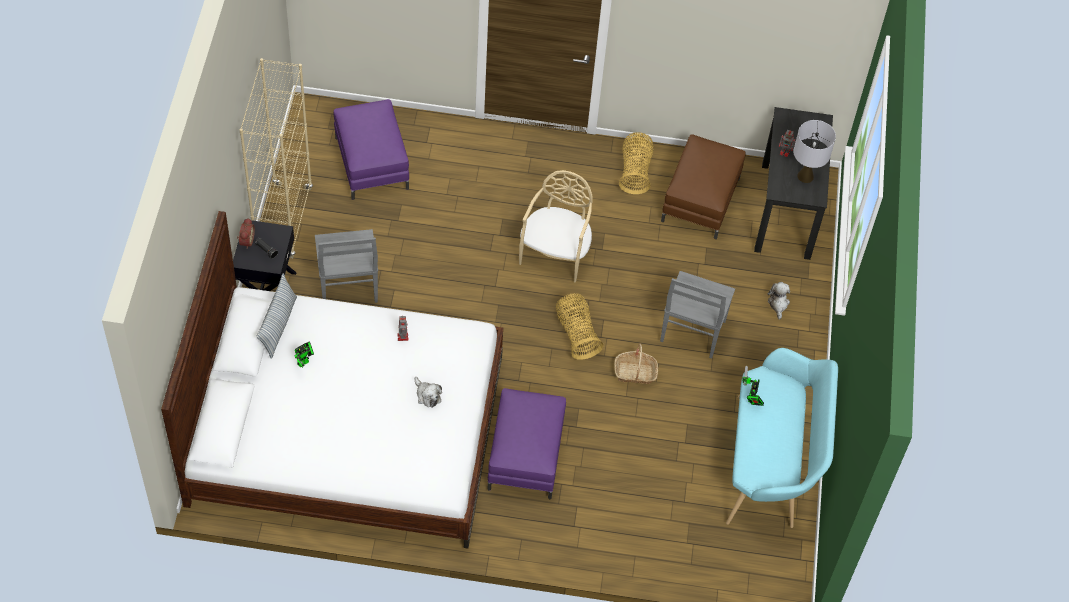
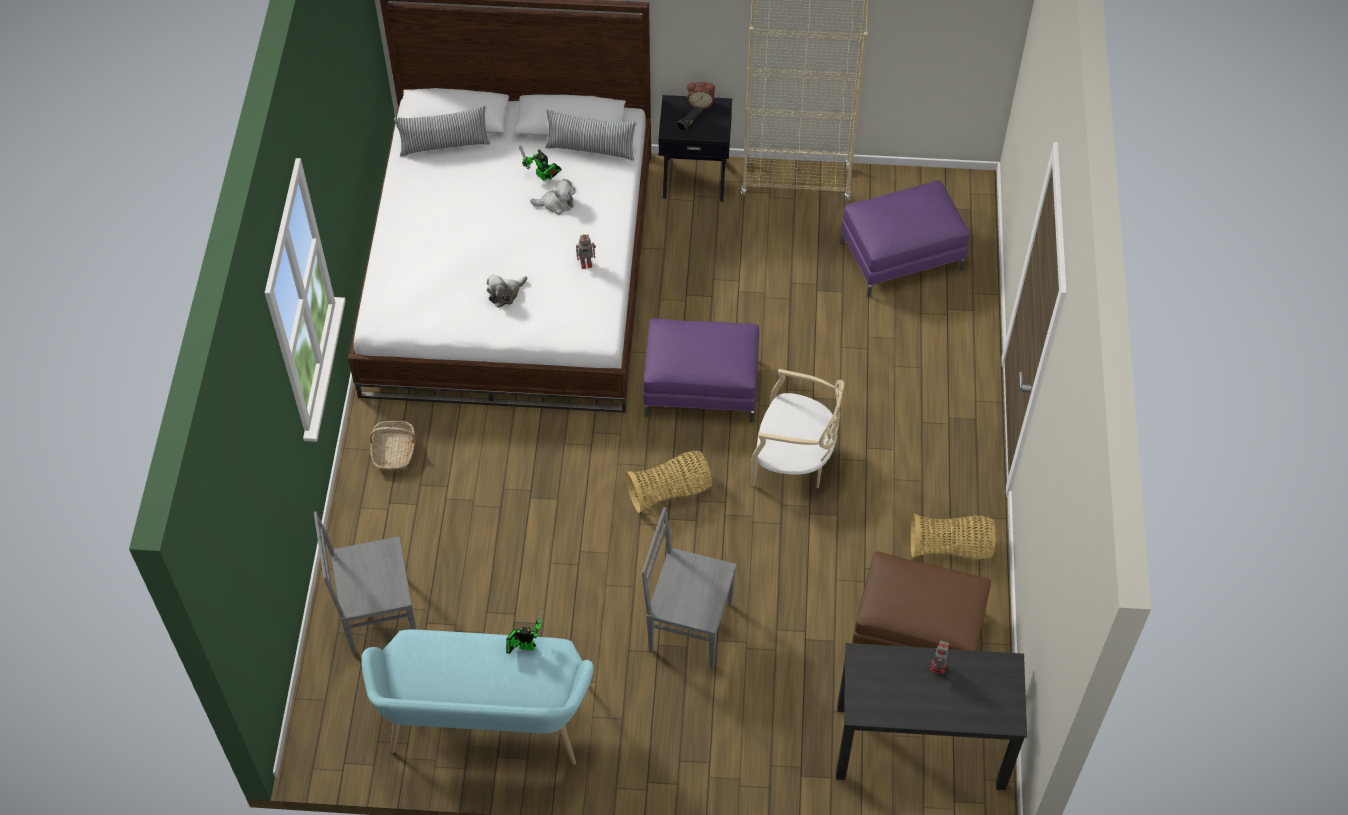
camera: 90 degrees right, 0 degrees up
grey chair [315,229,378,303] -> grey chair moved to [314,511,416,654]
purple ottoman [488,388,566,499] -> purple ottoman moved to [644,318,759,423]
basket [614,344,658,384] -> basket moved to [370,421,416,470]
plush toy [767,282,790,320] -> plush toy moved to [530,179,576,215]
grey table lamp [793,120,836,183] -> none
none -> pillow [394,105,490,156]

